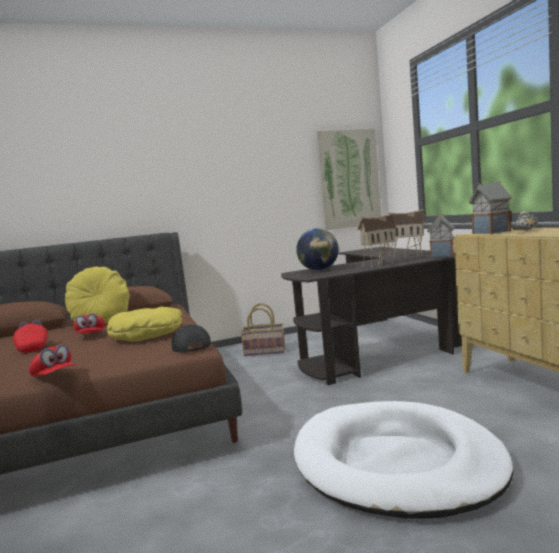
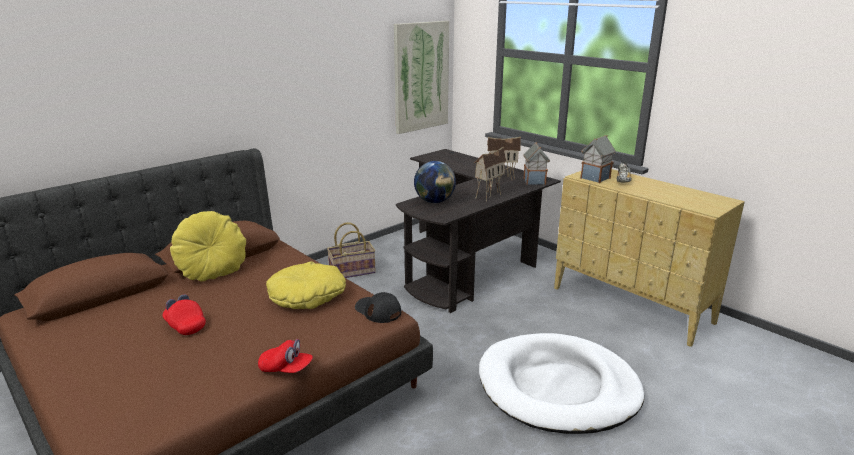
camera: 25 degrees left, 15 degrees up
red cap [74,313,105,334] -> none

